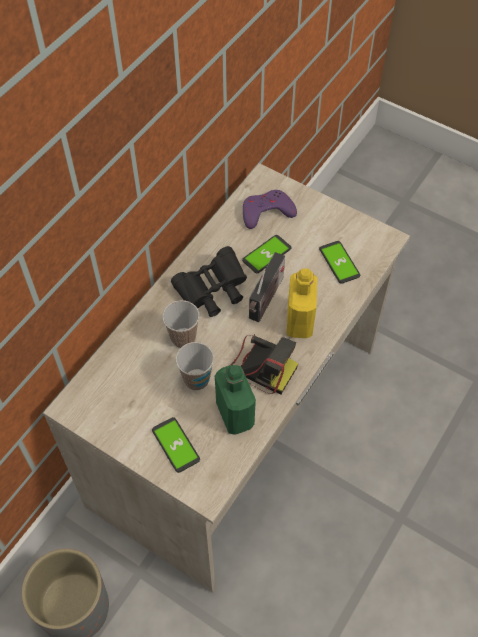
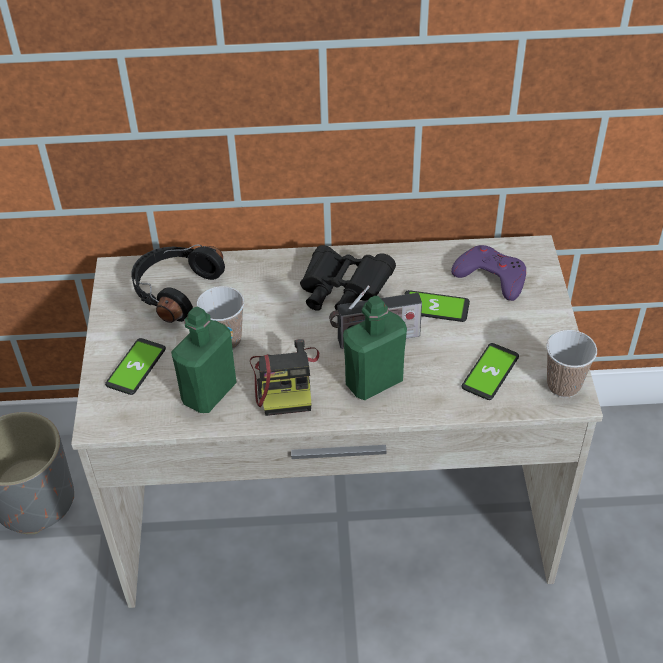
camera: 55 degrees right, 10 degrees down
cup [162,300,200,348] -> cup moved to [546,330,597,398]
yellow bottle [286,268,317,338] -> green bottle [343,296,407,400]
none -> black headphones [132,245,225,323]

